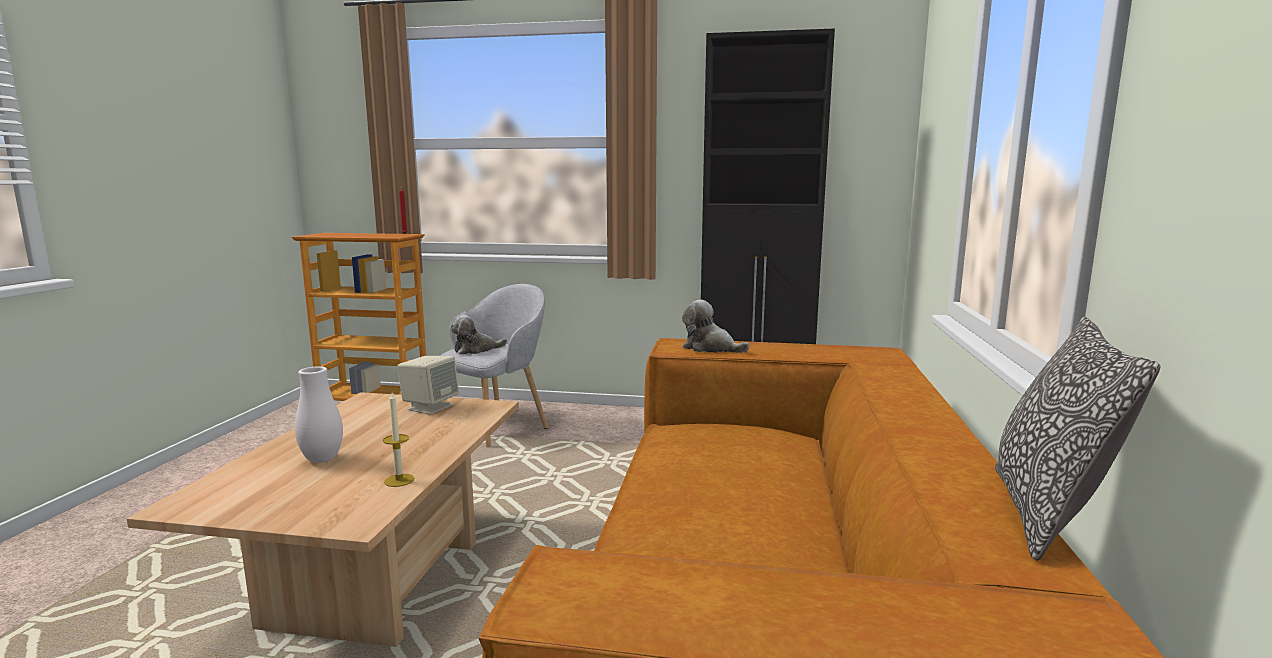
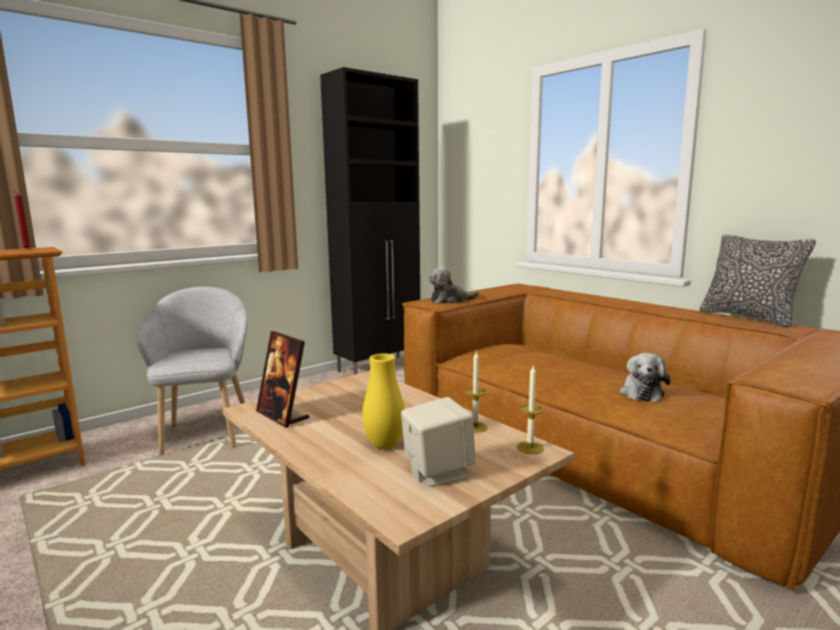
camera: 50 degrees left, 0 degrees up
white vase [295,366,343,463] -> yellow vase [362,353,405,449]
beige speaker [397,356,459,415] -> beige speaker moved to [401,397,476,487]
plush toy [450,315,507,355] -> plush toy moved to [620,353,670,402]
none -> picture frame [256,331,309,427]
none -> candle [517,364,544,454]

